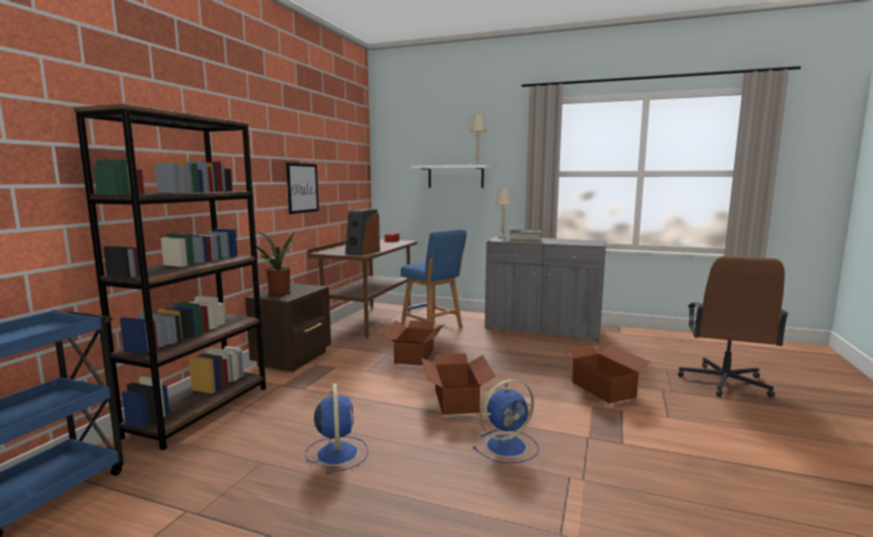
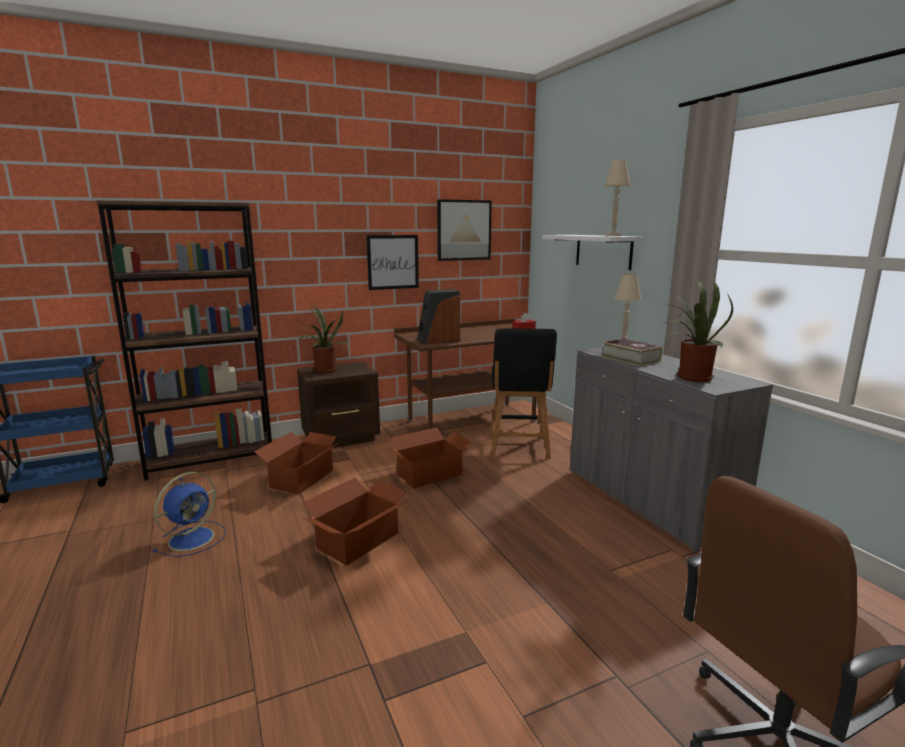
camera: 45 degrees right, 5 degrees up
blue stool [401,230,467,328] -> black stool [490,328,557,459]
blue fan [473,379,539,463] -> none
cardboard box [563,344,650,404] -> cardboard box moved to [254,432,342,494]
none -> picture [437,199,492,261]
none -> potted plant [664,281,733,382]

